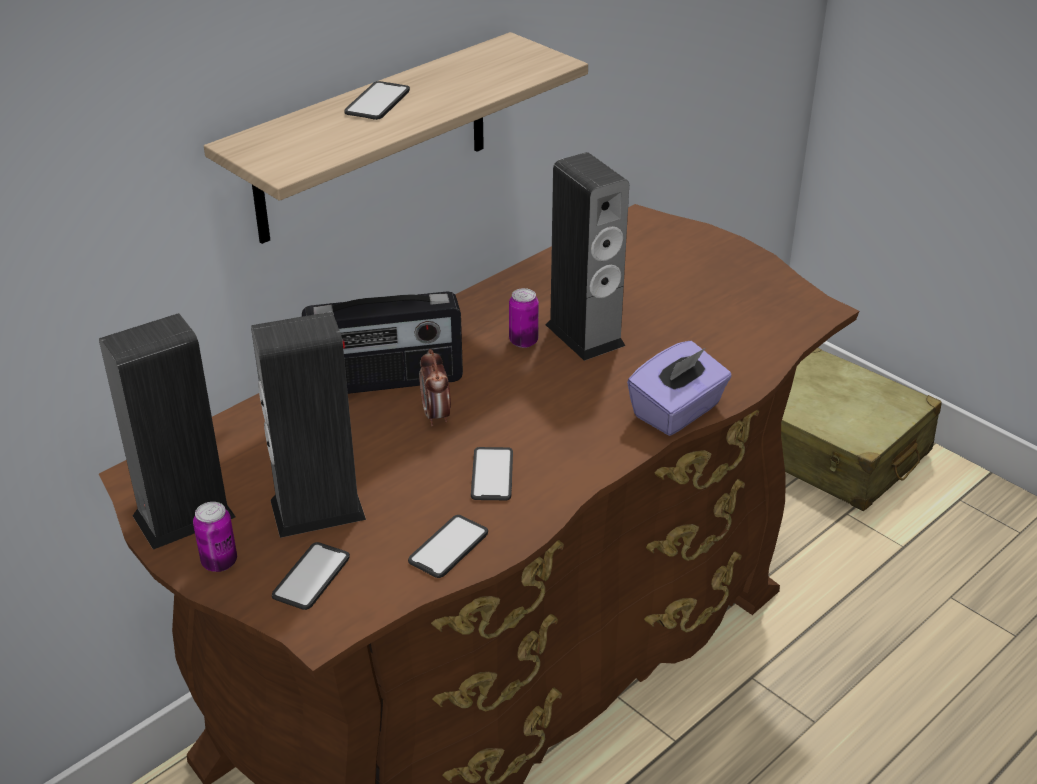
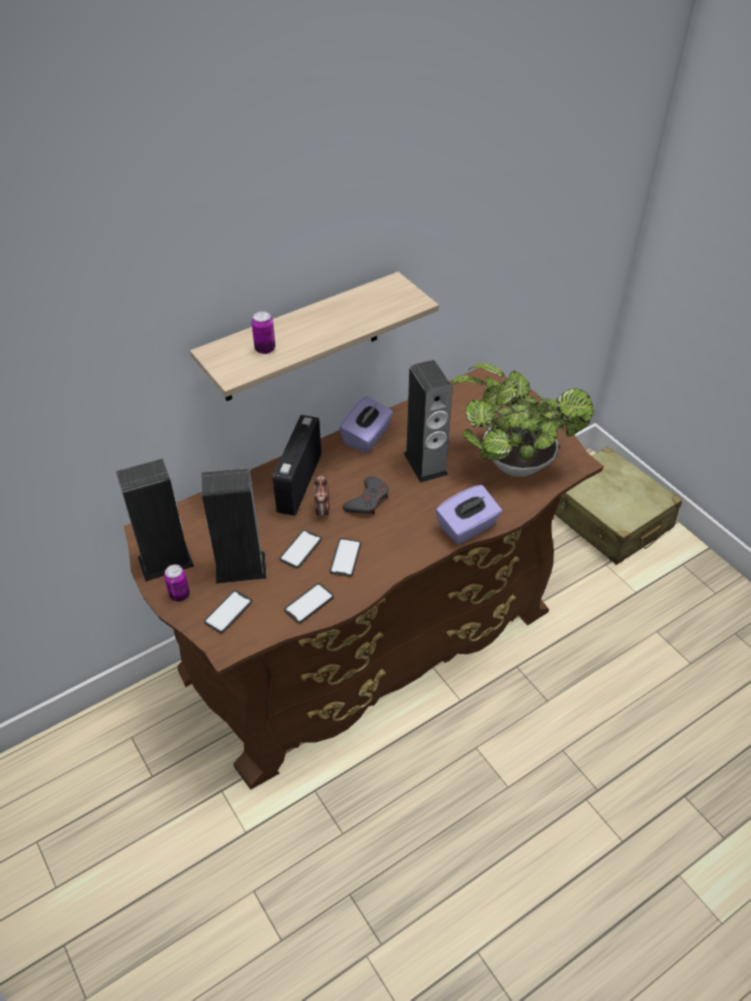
camera: 10 degrees right, 10 degrees up
radio [302,291,463,394] -> radio turned 105 degrees clockwise [273,415,321,516]
phone [344,81,410,120] -> phone moved to [279,530,322,568]
can [509,288,539,348] -> can moved to [251,311,275,354]
none -> purple tissue box [339,396,393,453]
none -> grey game controller [343,476,389,515]
none -> potted plant [451,363,594,477]

